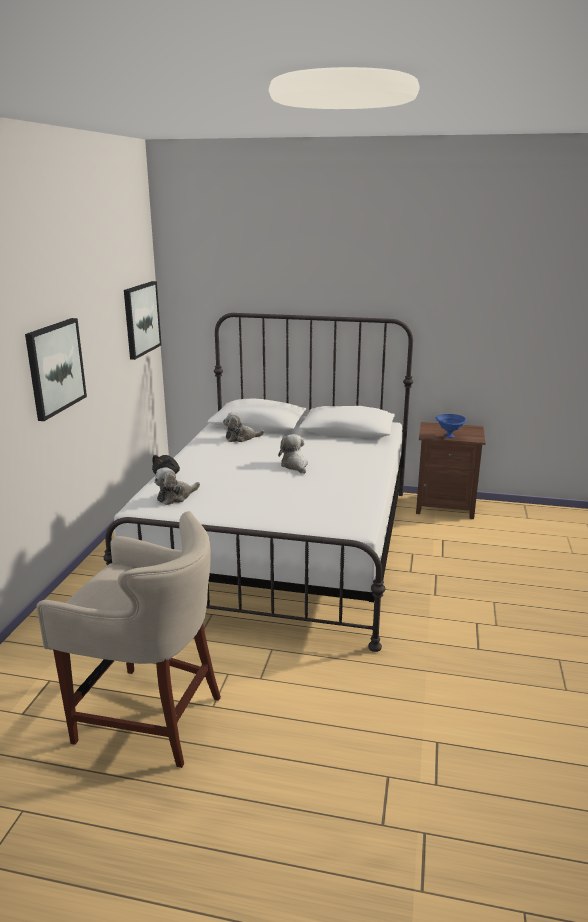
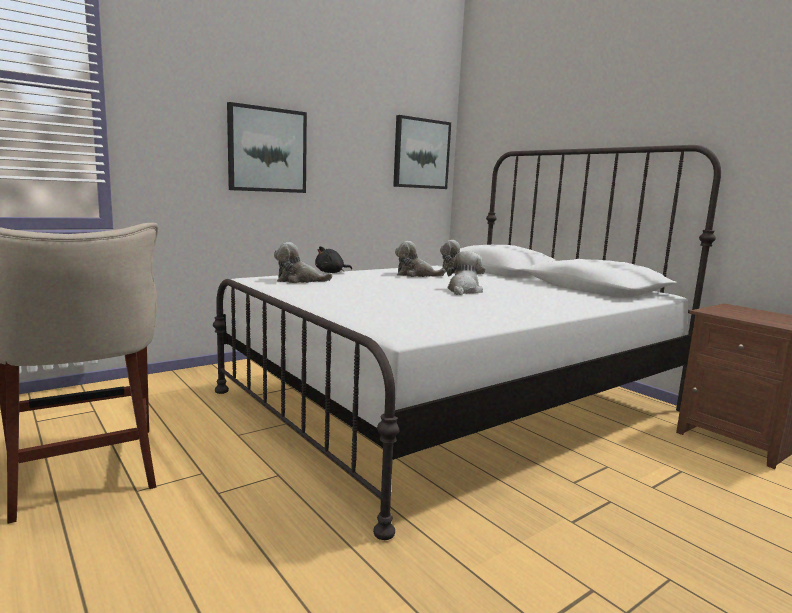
camera: 40 degrees right, 10 degrees down
blue bowl [436,414,467,438] -> none
none -> plush toy [395,241,446,277]

